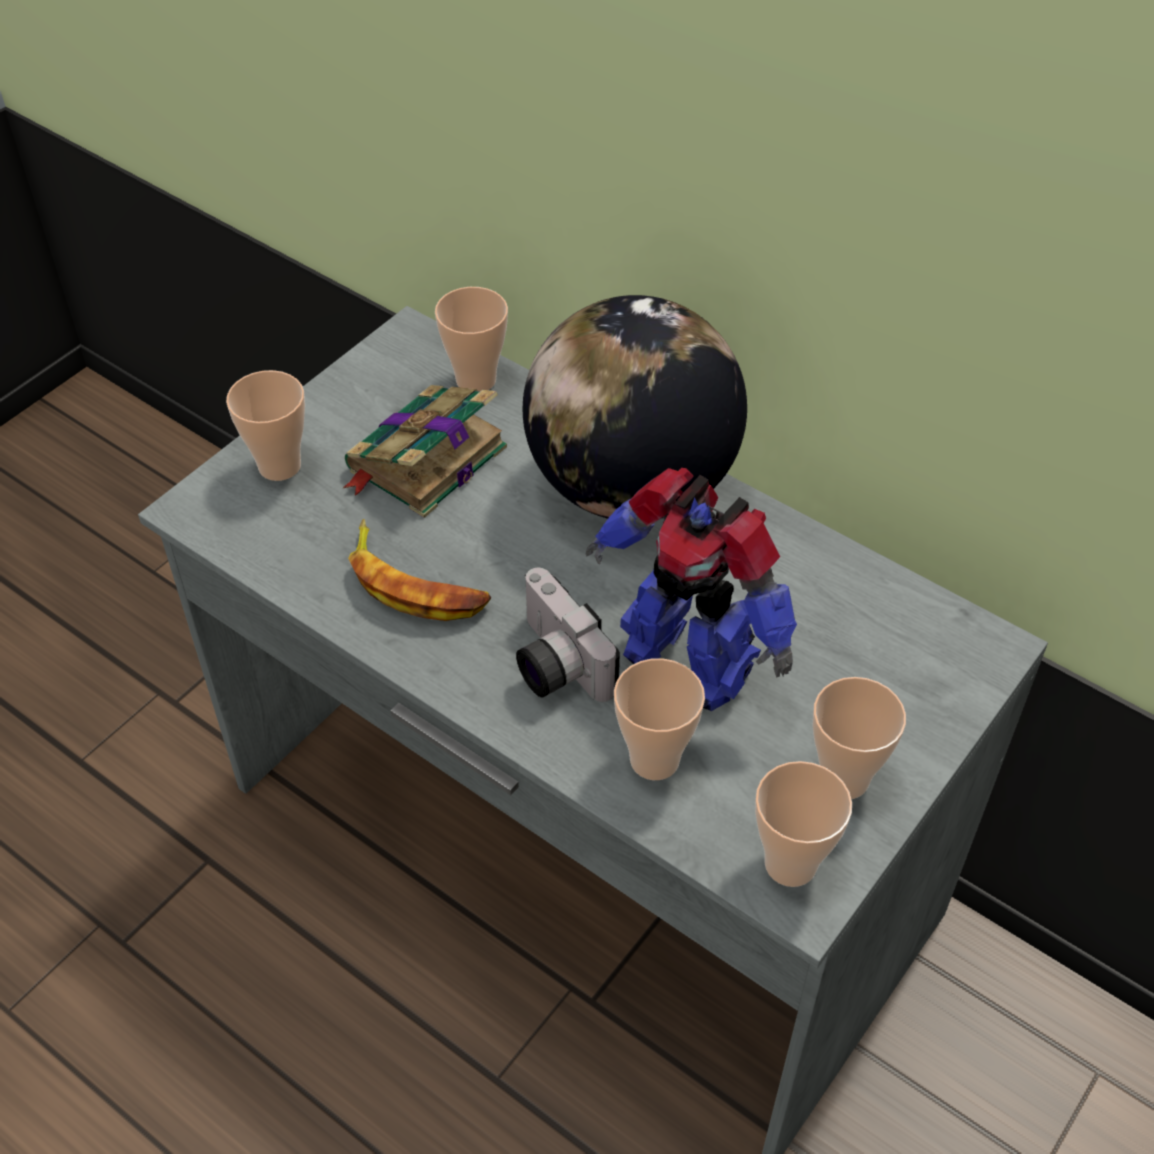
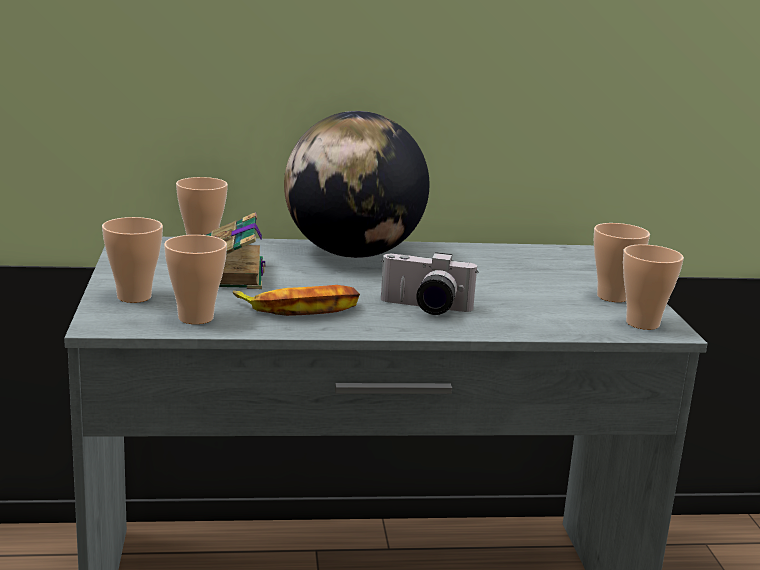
camera: 45 degrees left, 30 degrees down
toy robot [585,468,797,711] -> none
cup [614,658,705,780] -> cup moved to [164,235,227,324]

